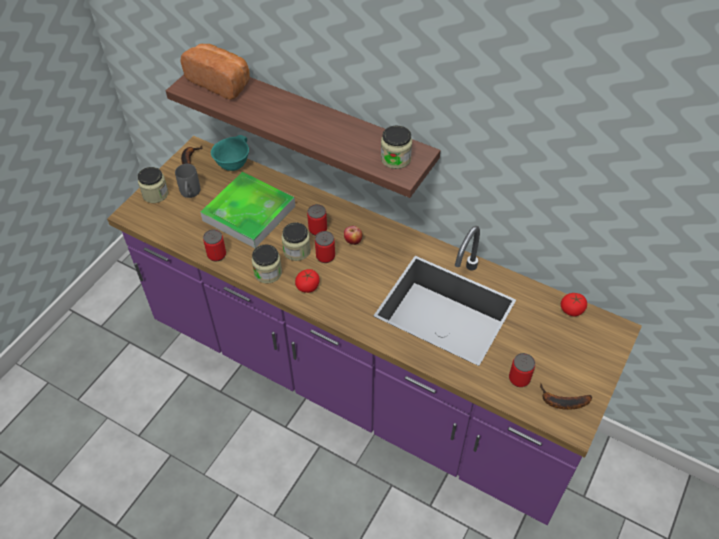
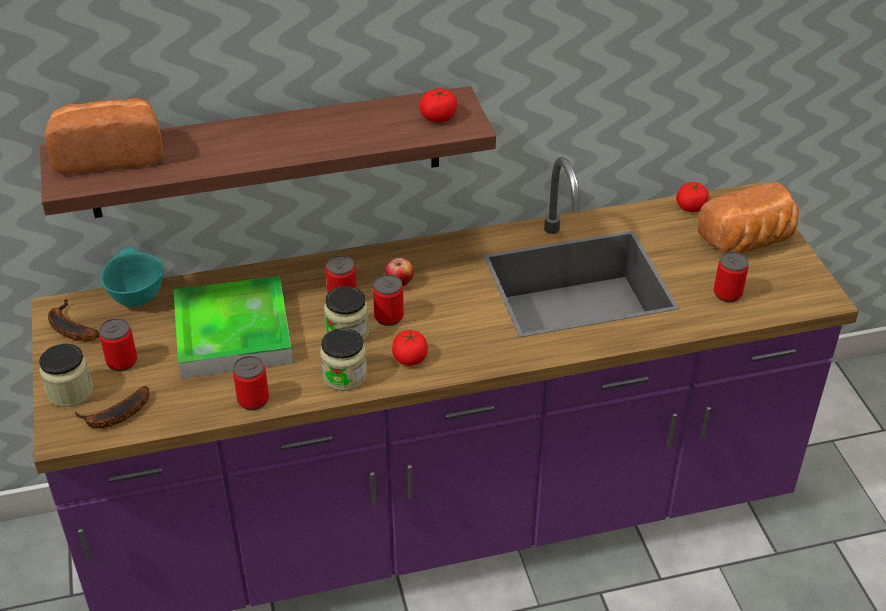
camera: 45 degrees left, 10 degrees down
grey mug [175,164,201,198] -> can [99,318,137,371]
jar [381,126,412,169] -> tomato [420,88,457,122]
banana [540,384,592,410] -> banana moved to [75,386,150,429]
none -> bread [698,182,799,253]

